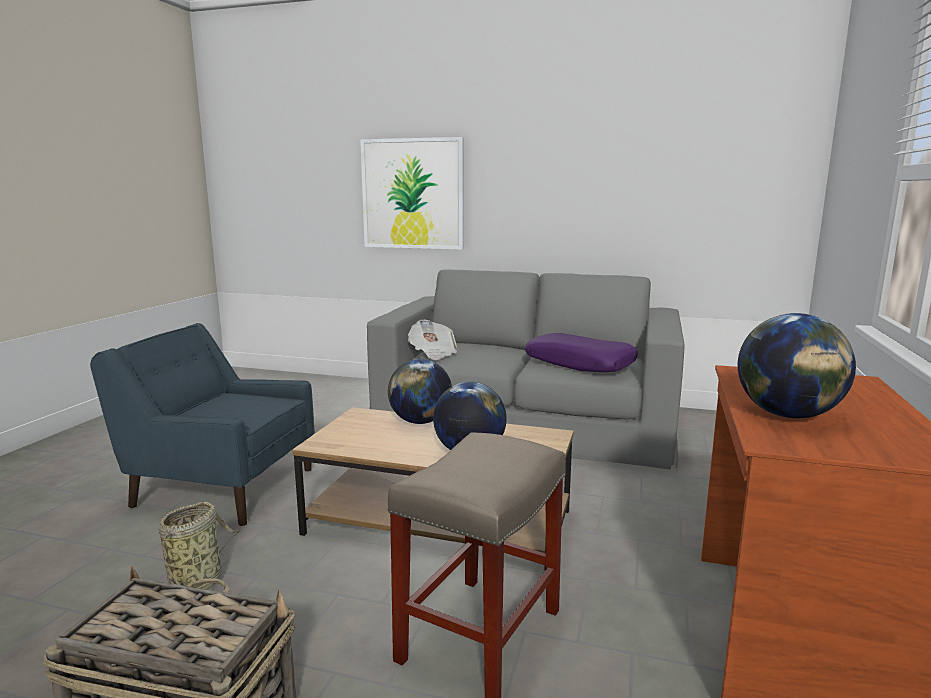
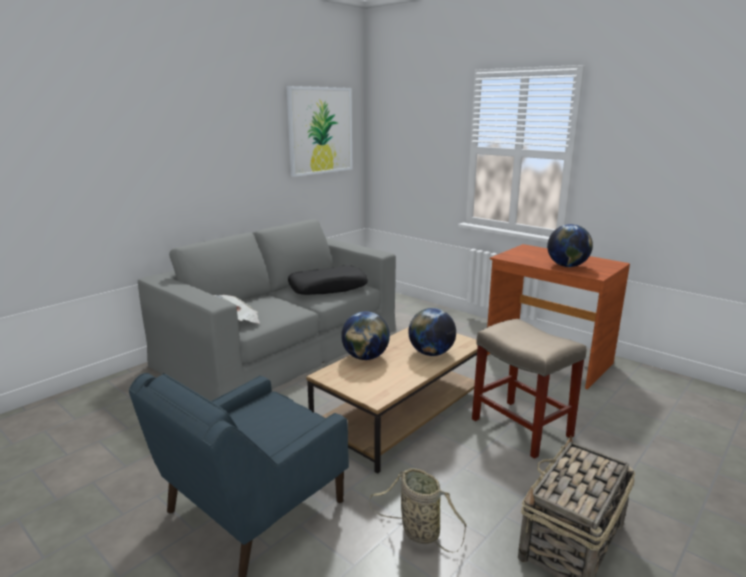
camera: 65 degrees left, 5 degrees up
picture [360,137,464,250] -> picture moved to [286,86,352,177]
purple pillow [525,333,638,372] -> black pillow [288,265,368,295]

